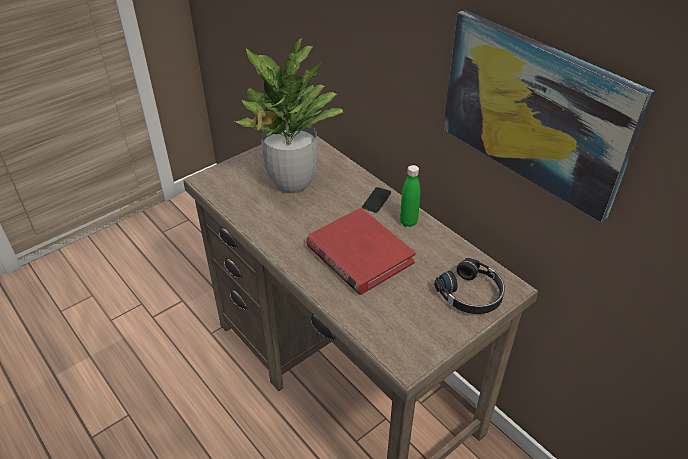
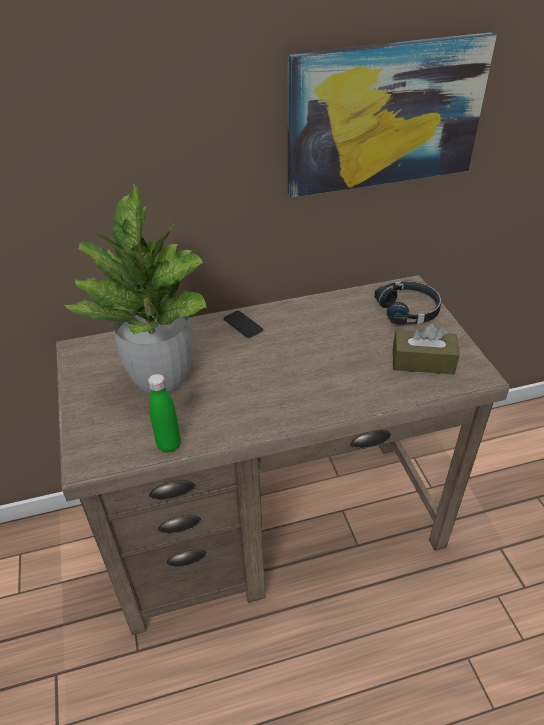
camera: 65 degrees left, 0 degrees up
red book [306,208,416,295] -> none
green bottle [400,165,421,227] -> green bottle moved to [148,374,181,453]
none -> brown tissue box [393,323,459,374]

